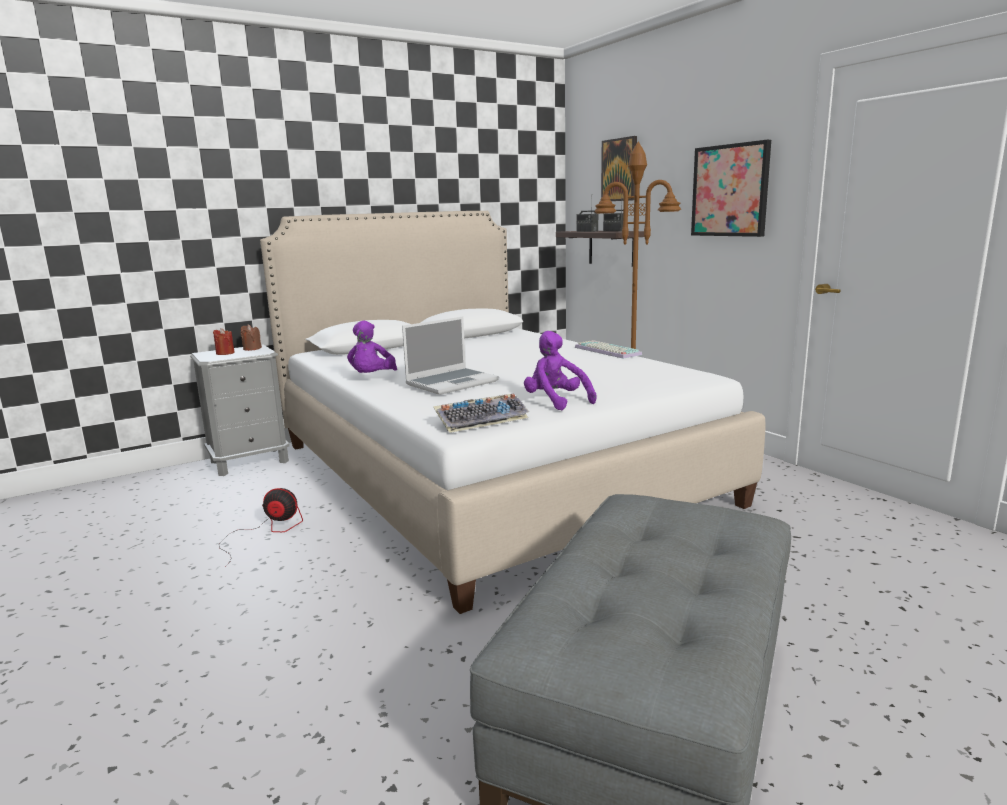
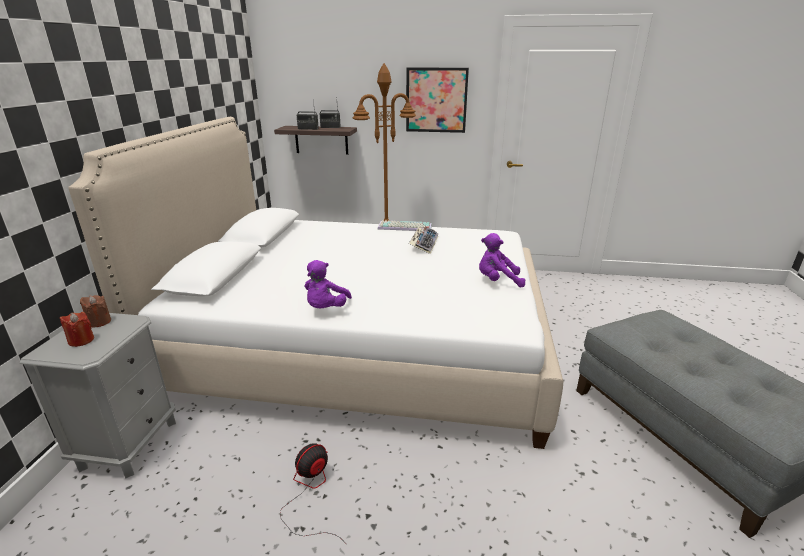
camera: 50 degrees left, 10 degrees up
purple plush toy [347,321,397,373] -> purple plush toy turned 60 degrees clockwise [304,260,352,308]
laptop [402,317,499,395] -> none
keyboard [433,394,529,433] -> keyboard moved to [409,226,438,254]
picture [601,136,637,201] -> none

